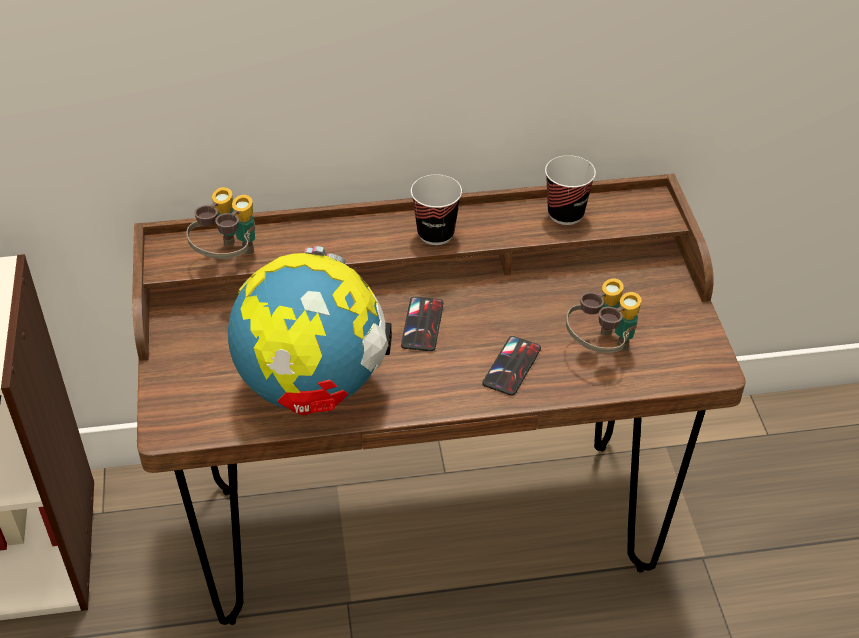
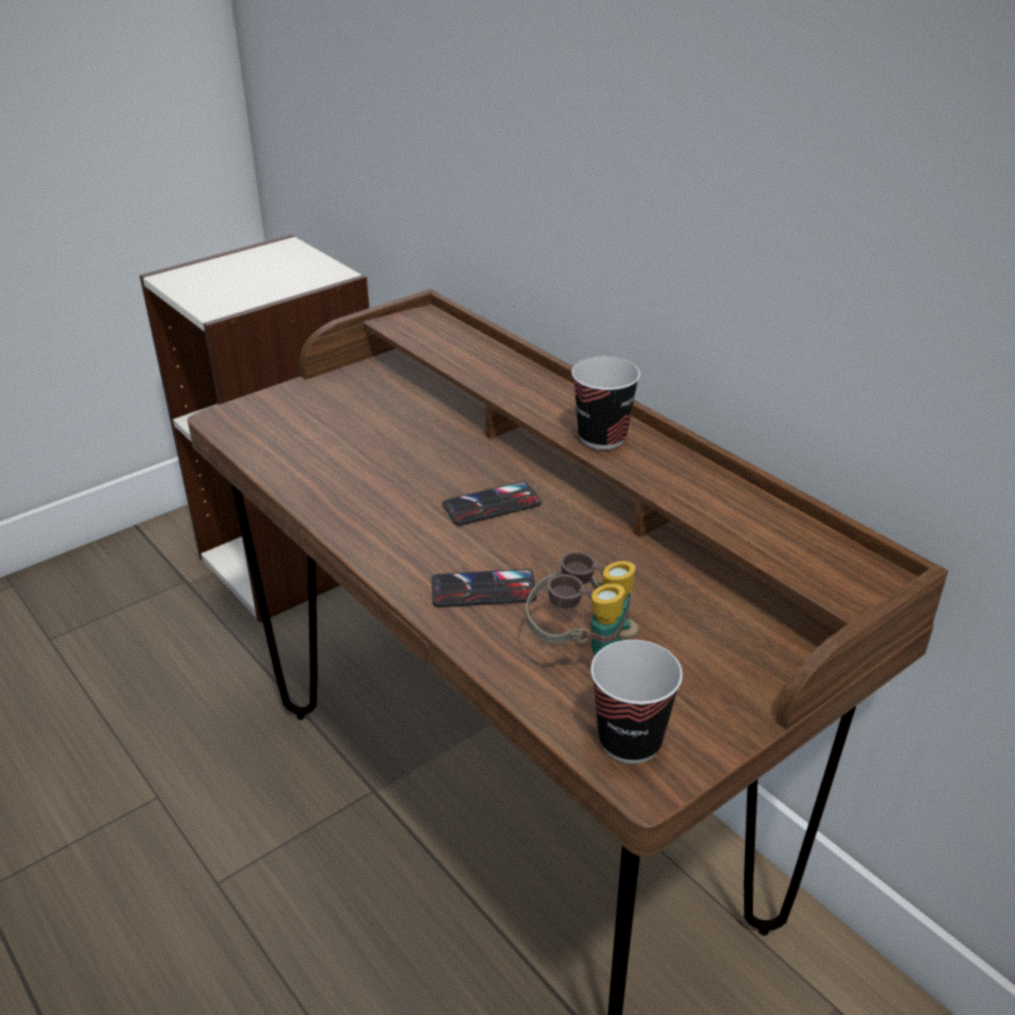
camera: 60 degrees right, 10 degrees down
binoculars [187,187,255,259] -> none
globe [228,246,392,415] -> none
cup [545,155,596,225] -> cup moved to [591,640,683,764]

